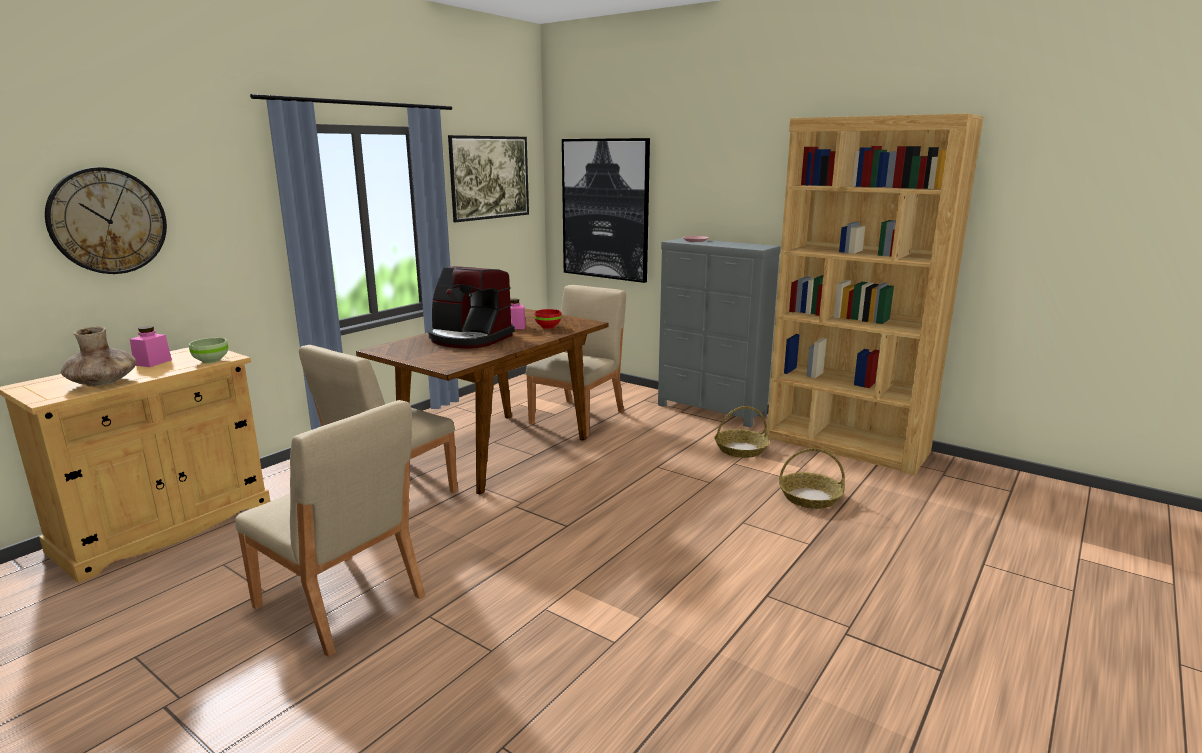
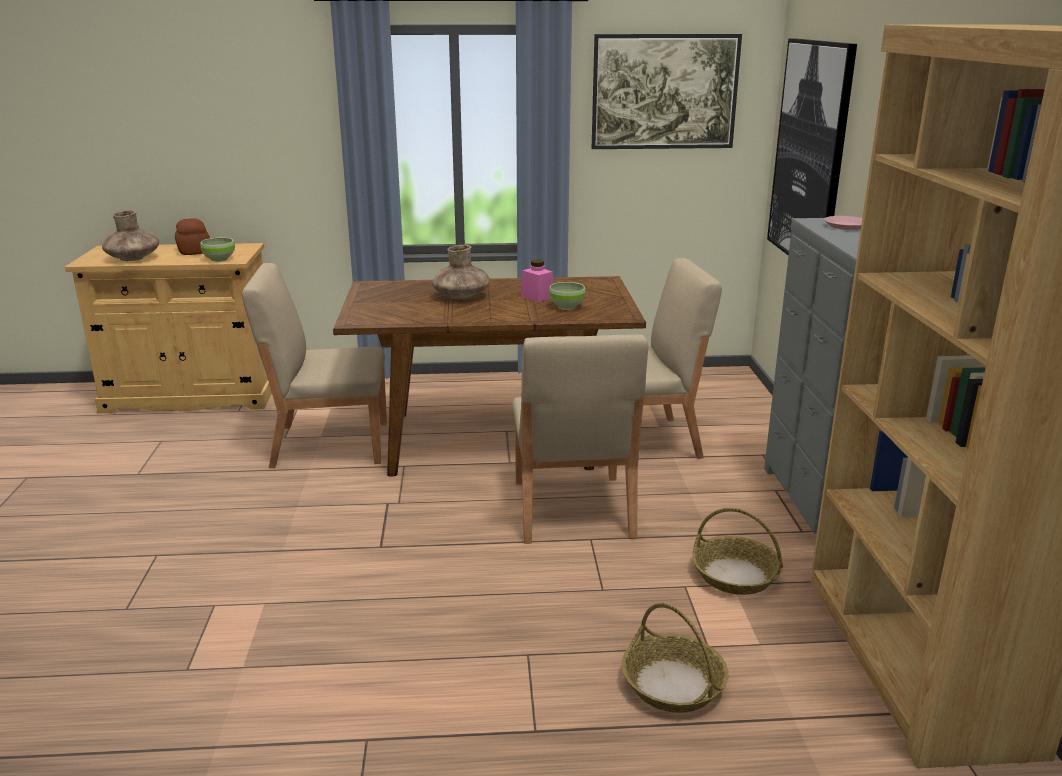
camera: 50 degrees right, 5 degrees up
wall clock [45,167,167,274] -> none
pink jar [130,326,172,367] -> bread [175,218,210,255]
beige chair [235,400,425,657] -> beige chair moved to [512,335,648,544]
coffee machine [428,266,515,349] -> brown vase [432,245,490,299]
red bowl [534,309,561,329] -> green bowl [549,282,585,310]

